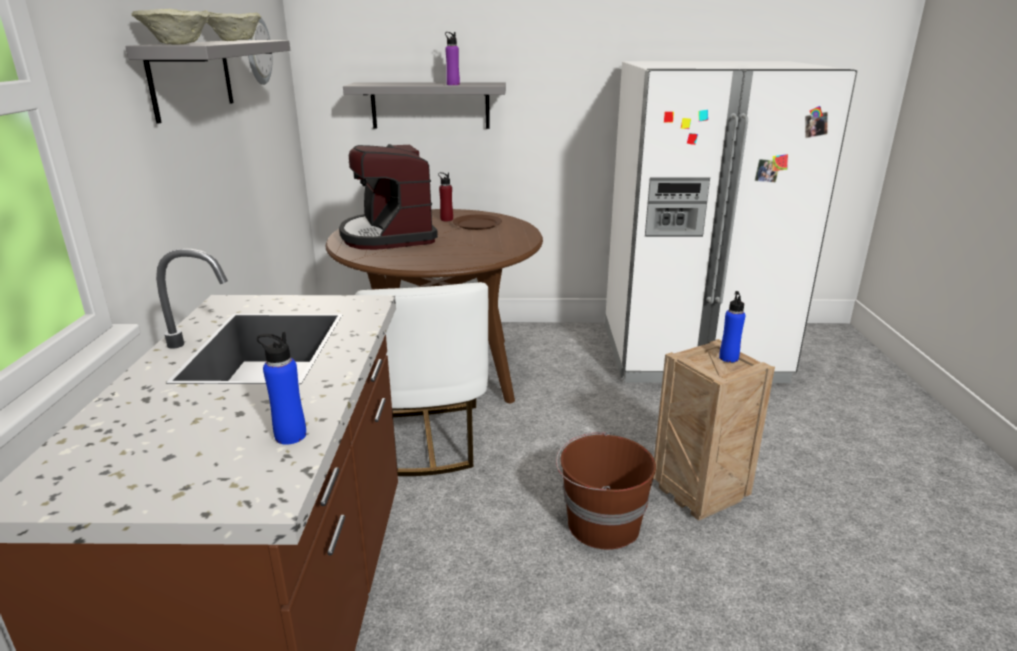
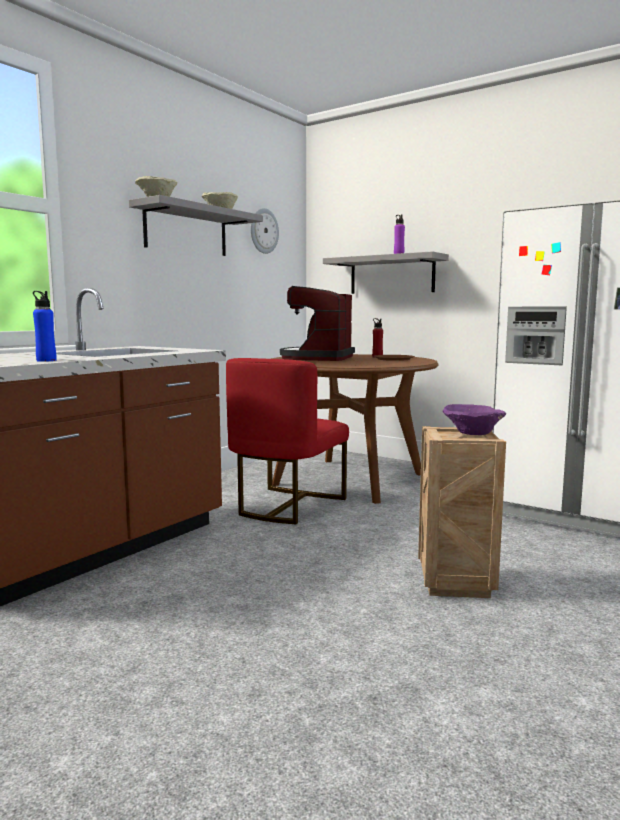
camera: 35 degrees right, 15 degrees down
white chair [355,282,488,476] -> red chair [226,358,349,524]
brown bucket [556,432,656,550] -> none
blue bottle [719,291,746,362] -> purple bowl [443,404,506,435]

